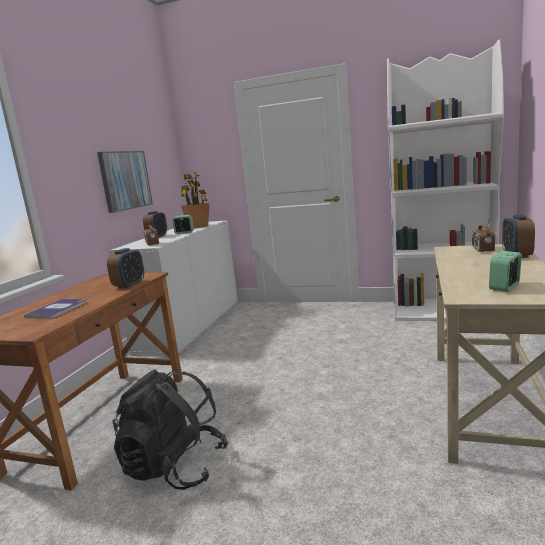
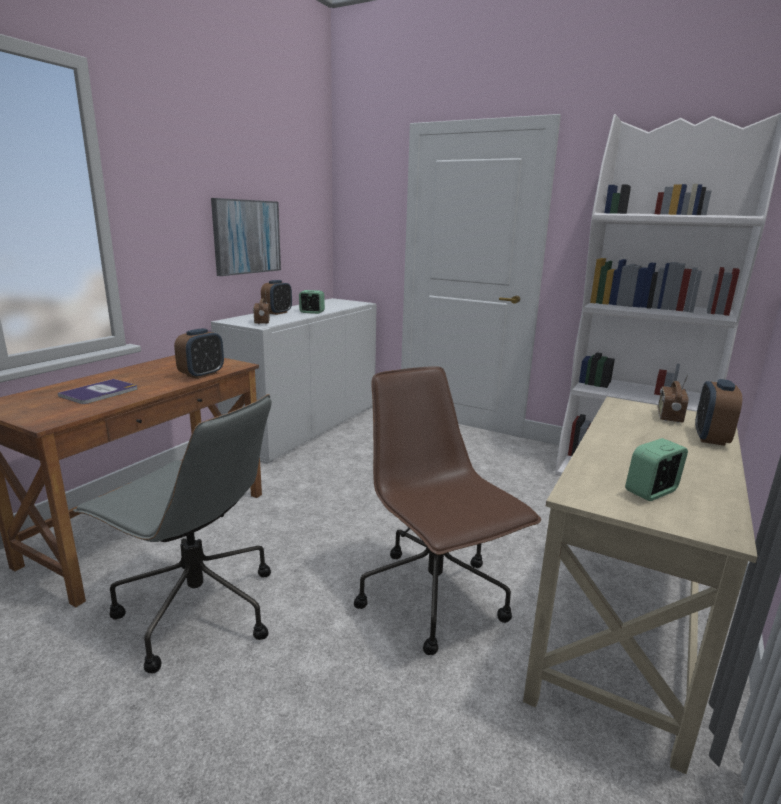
camera: 10 degrees right, 5 degrees up
black backpack [112,369,229,490] -> grey office chair [73,394,272,673]
potted plant [181,172,210,229] -> none
none -> brown office chair [354,366,541,655]

